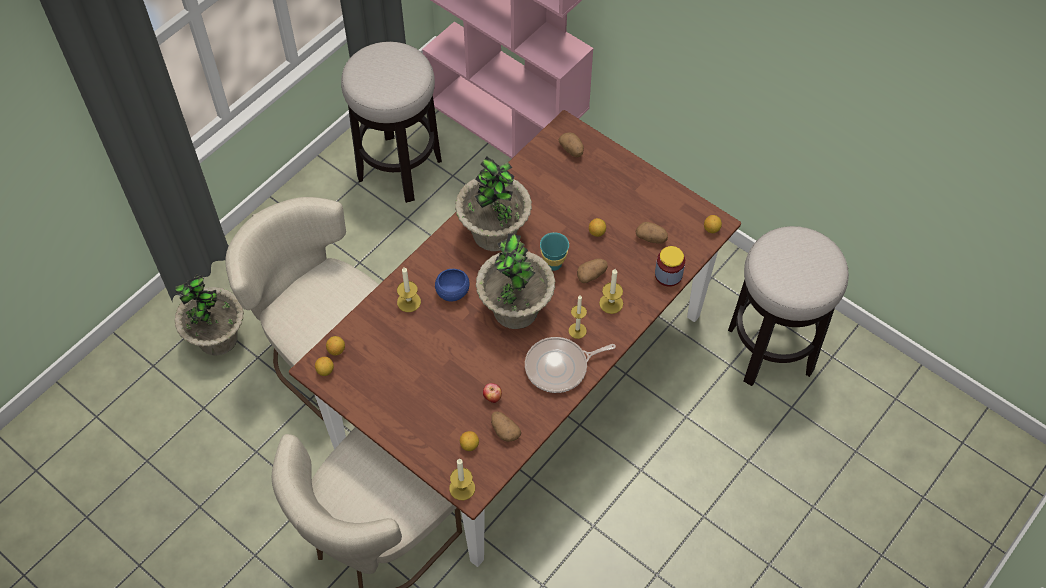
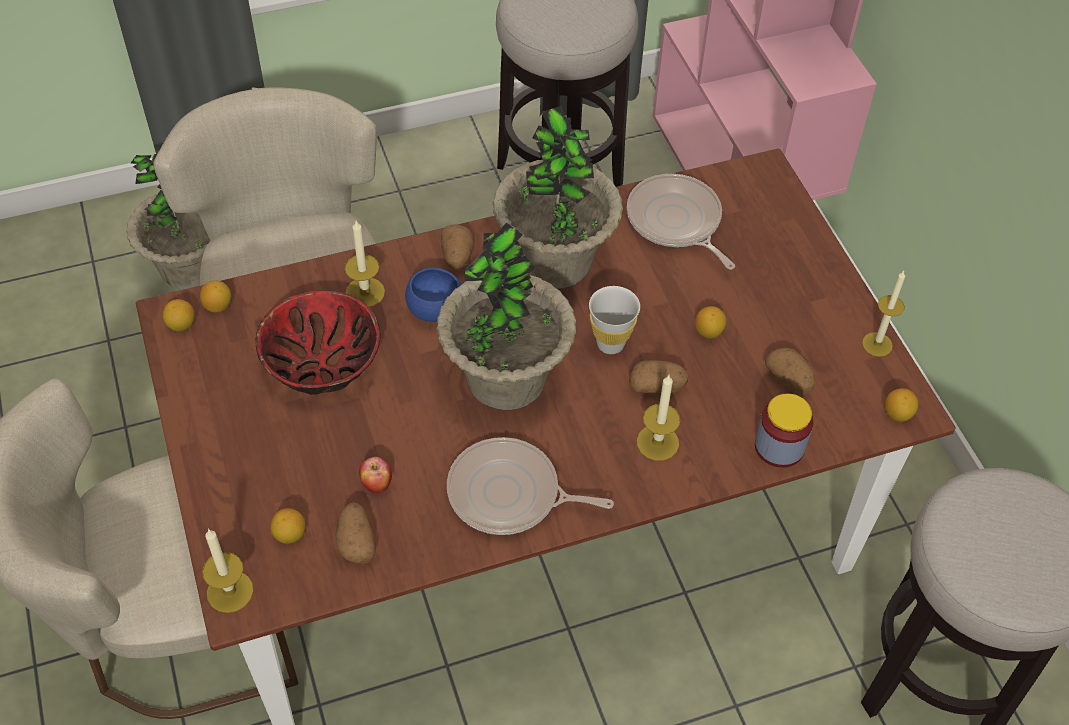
camera: 30 degrees right, 5 degrees down
turquoise cup [540,232,569,271] -> white cup [589,286,640,354]
potato [559,132,584,157] -> potato moved to [441,225,473,270]
candle [569,295,587,339] -> candle moved to [862,271,905,357]
none -> bowl [255,290,381,395]
none -> frying pan [627,174,735,270]

